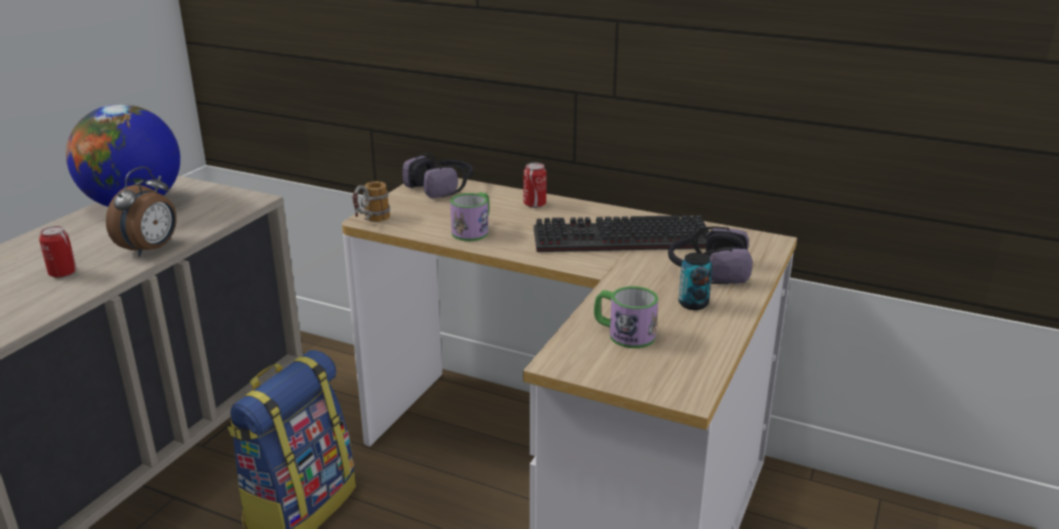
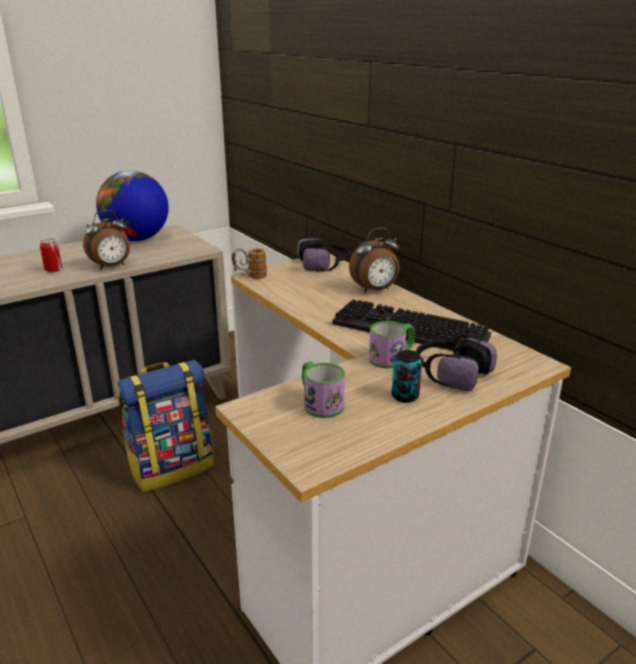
camera: 30 degrees right, 0 degrees up
mug [450,192,490,241] -> mug moved to [369,321,415,368]
can [524,163,546,208] -> alarm clock [349,228,400,293]

